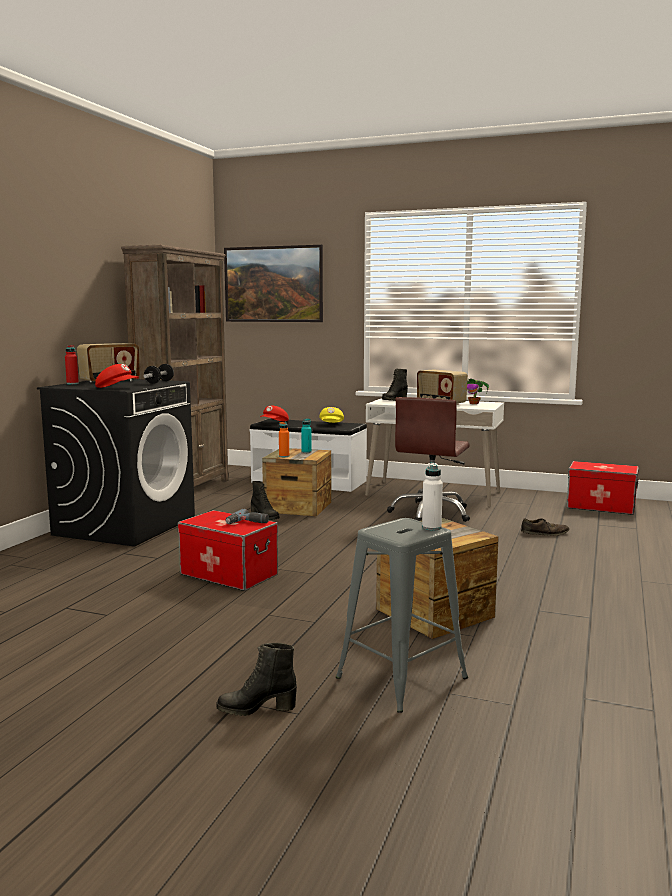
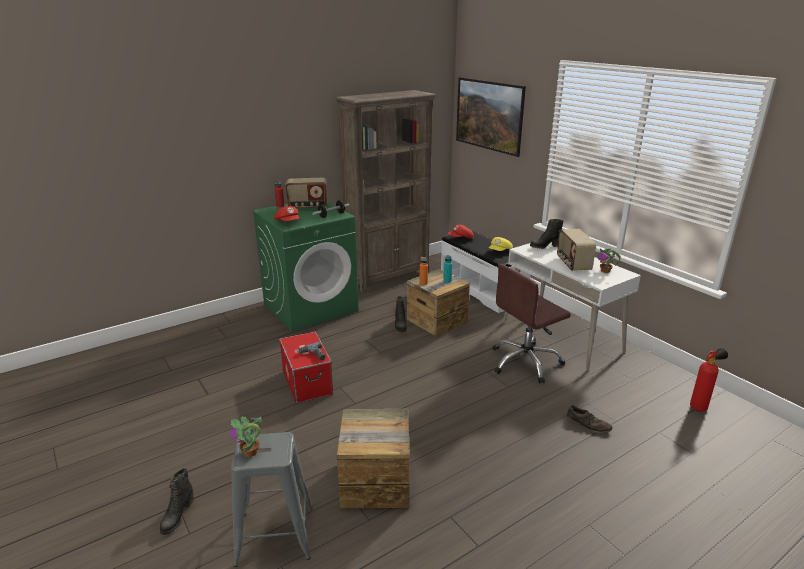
camera: 35 degrees right, 15 degrees up
black washing machine [37,379,195,547] -> green washing machine [252,202,359,332]
black boot [216,643,297,716] -> black boot turned 105 degrees counterclockwise [160,468,194,535]
white bottle [422,463,443,531] -> none
storage box [567,461,639,515] -> fire extinguisher [690,348,728,412]
none -> potted plant [230,416,262,457]

